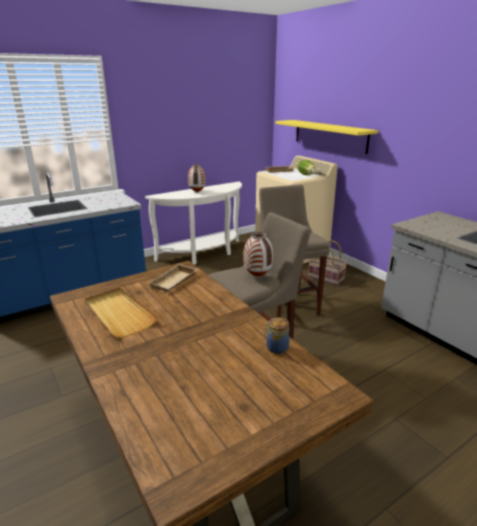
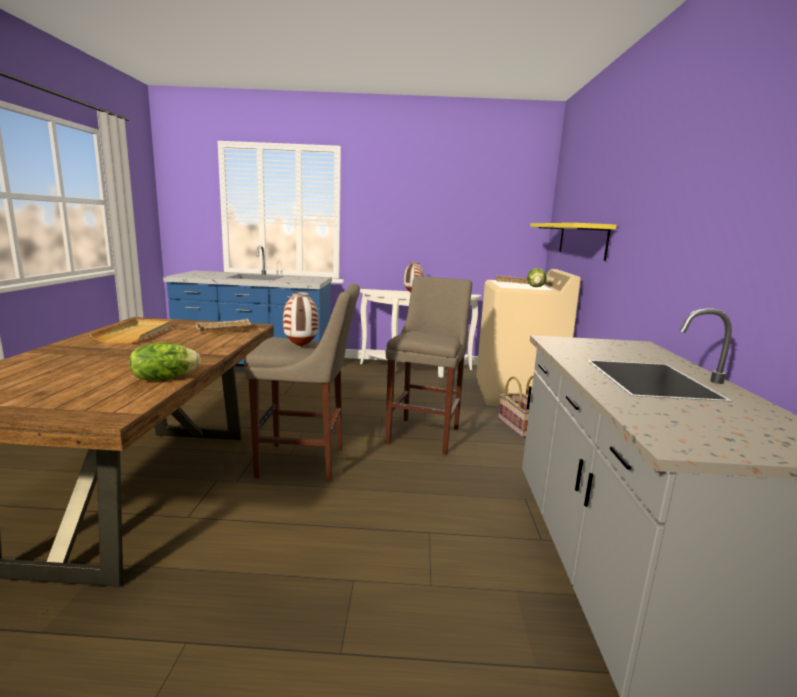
camera: 35 degrees right, 10 degrees down
jar [264,317,290,354] -> lettuce [129,343,201,381]

